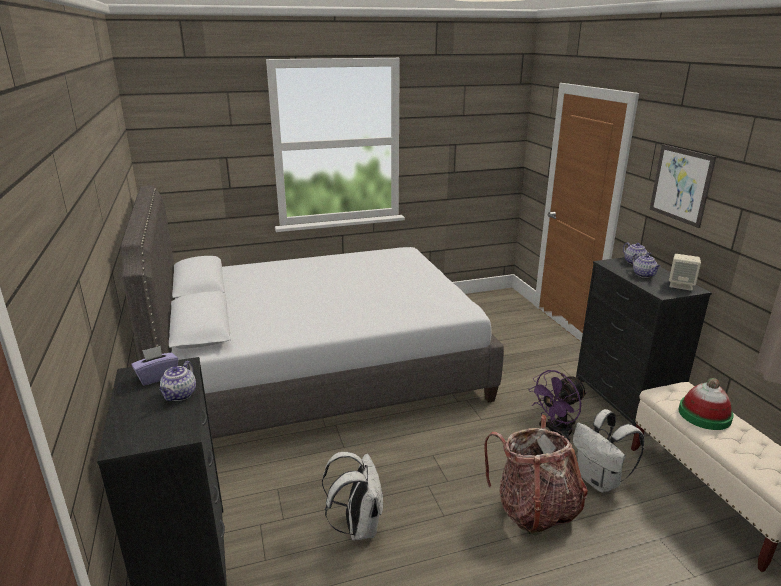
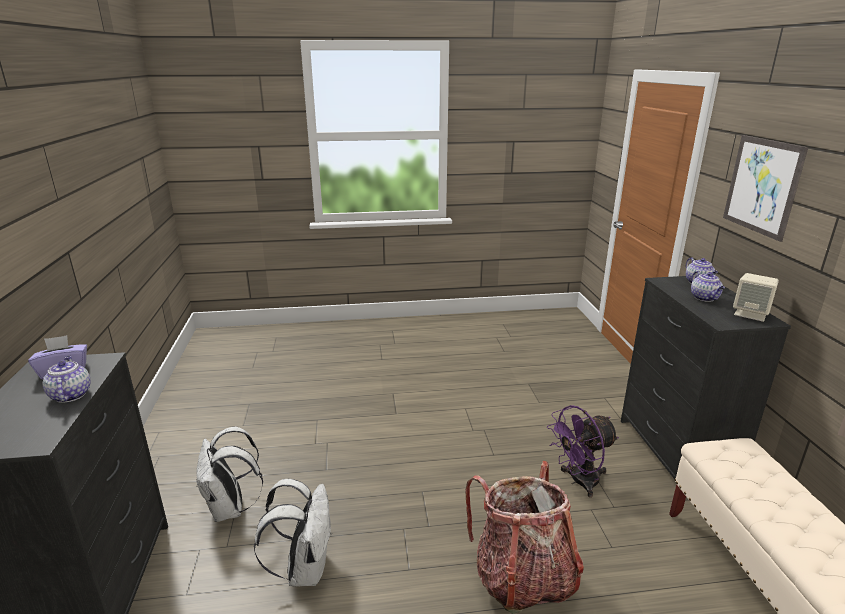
camera: 10 degrees right, 0 degrees up
grey bed [120,185,504,439] -> none
teapot [159,361,196,401] -> teapot turned 135 degrees clockwise [42,356,90,403]
white backpack [573,409,644,493] -> white backpack moved to [196,427,263,522]
hat [678,378,734,430] -> none

